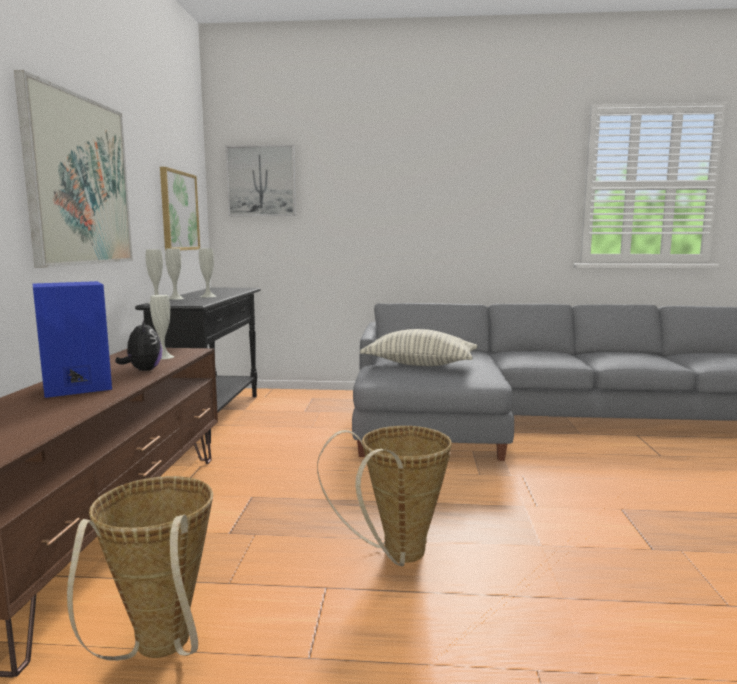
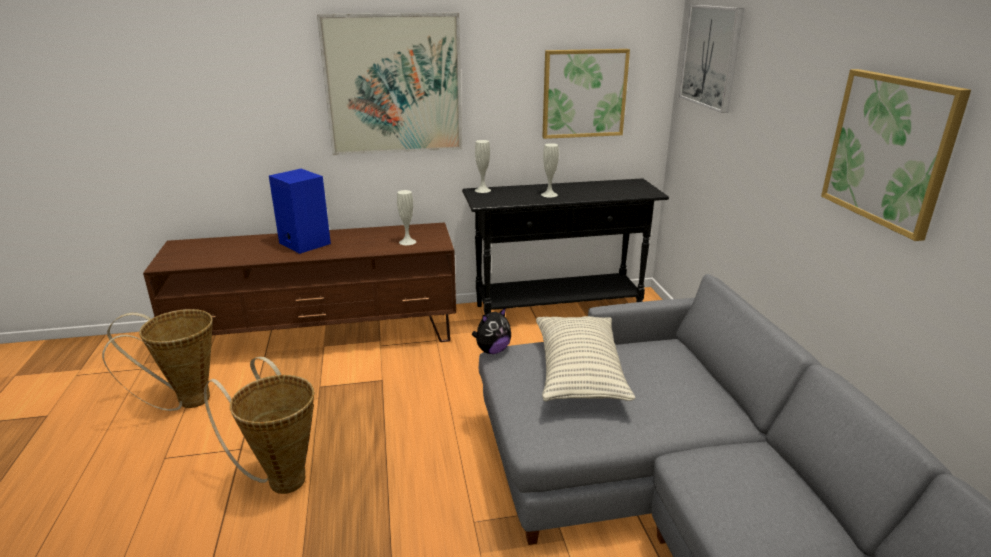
camera: 75 degrees right, 15 degrees up
plush toy [115,320,162,371] -> plush toy moved to [472,307,511,354]
white vase [165,249,184,300] -> none
none -> picture [821,69,971,241]

